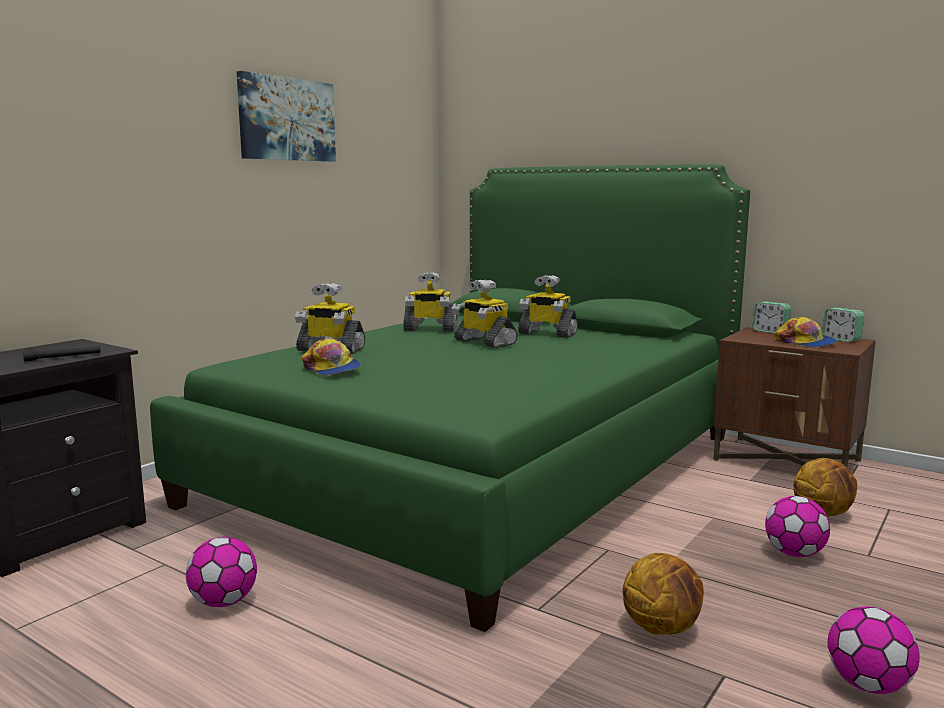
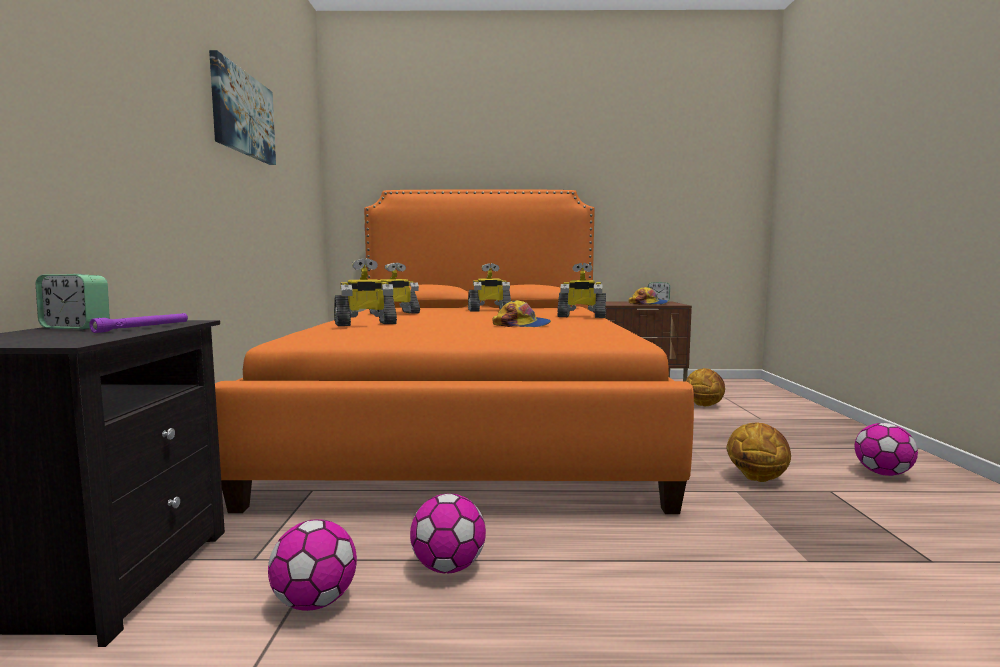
camera: 35 degrees left, 5 degrees down
black flashlight [23,346,101,362] -> purple flashlight [89,313,188,333]
green bed [150,164,750,632] -> orange bed [215,190,694,514]
cap [302,338,361,376] -> cap moved to [492,300,551,327]
toy robot [452,280,518,348] -> toy robot moved to [557,263,606,318]
alarm clock [753,301,791,333] -> alarm clock moved to [36,274,110,329]
football [765,496,830,557] -> football moved to [268,519,357,611]

